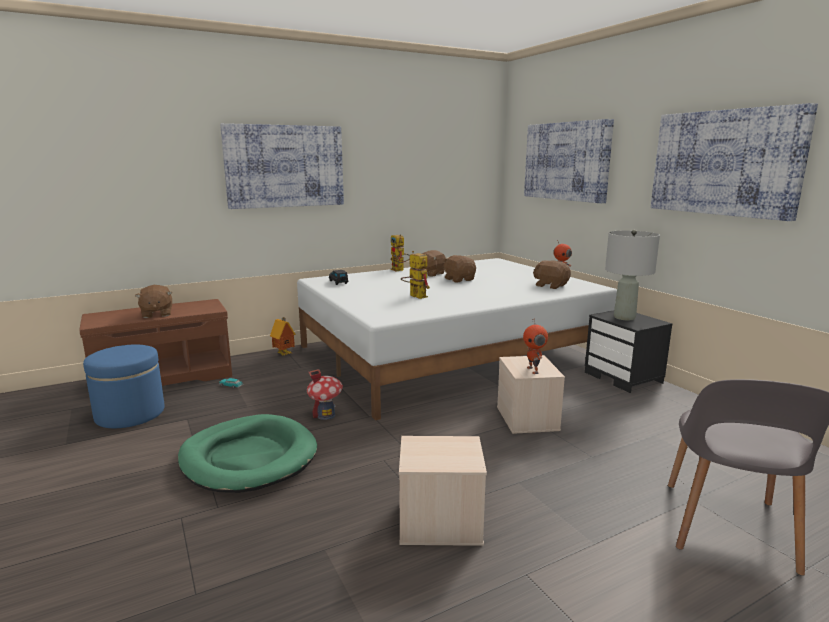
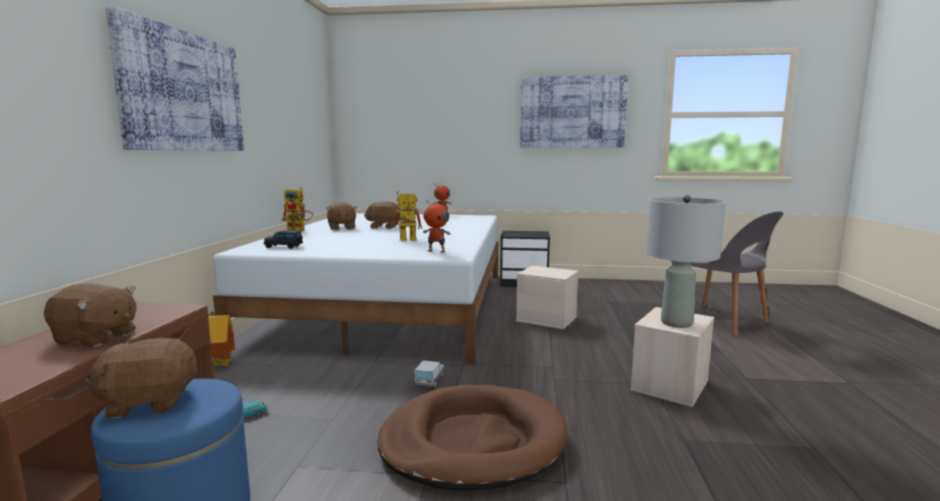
camera: 55 degrees left, 5 degrees down
green dog bed [178,414,317,493] -> brown dog bed [377,385,568,491]
toy house [307,369,343,420] -> toy truck [415,360,444,388]
toy robot [523,318,548,374] -> toy robot moved to [423,200,451,253]
picture [524,119,614,203] -> none
brown plush toy [533,260,571,289] -> brown plush toy moved to [85,338,198,419]
grey table lamp [605,230,660,320] -> grey table lamp moved to [646,195,726,328]

